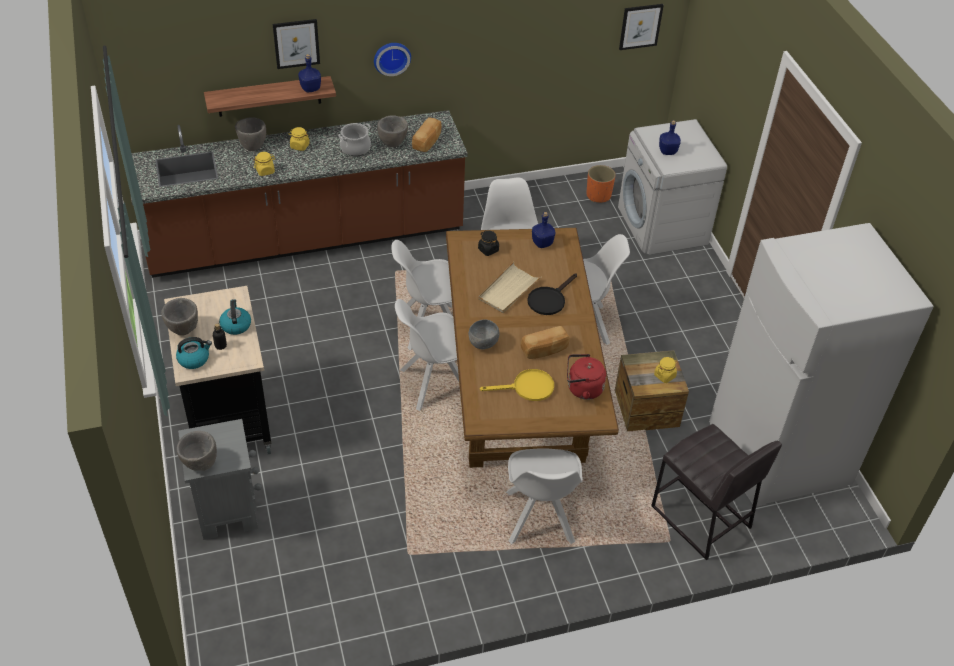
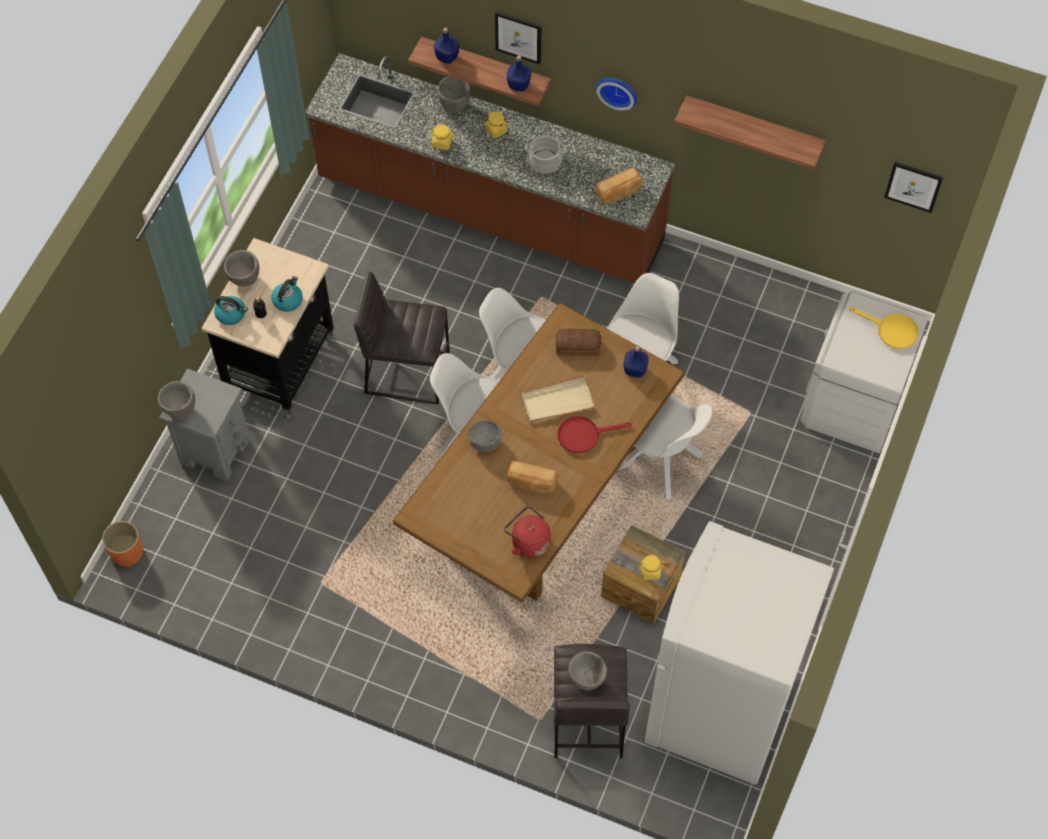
camera: 40 degrees right, 15 degrees up
grey bowl [377,115,408,147] -> grey bowl moved to [568,651,607,690]
black jar [478,230,499,256] -> bread [556,329,601,356]
yellow frying pan [480,369,554,401] -> yellow frying pan moved to [849,307,919,349]
white chair [506,448,583,544] -> none
black frying pan [527,273,577,315] -> red frying pan [558,416,632,453]
orange planter [586,165,616,203] -> orange planter moved to [102,521,143,567]
blue bottle [659,120,681,155] -> blue bottle moved to [434,27,459,64]
none -> grey stool [354,272,450,404]
none -> shelf [674,95,826,169]

